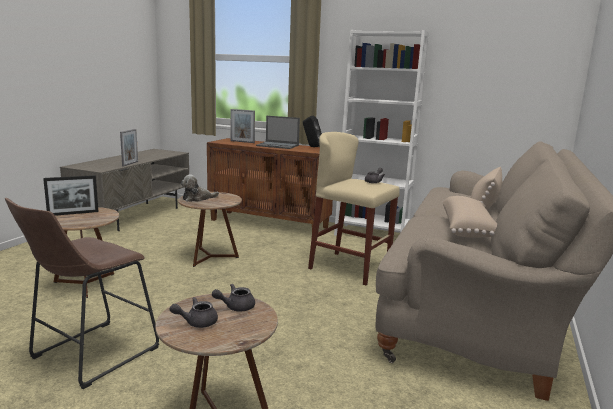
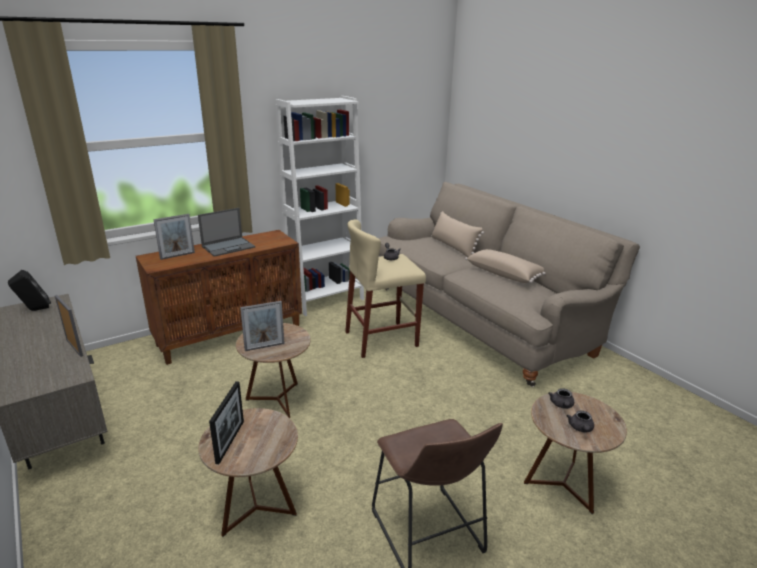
camera: 55 degrees left, 10 degrees up
plush toy [181,174,219,202] -> picture frame [240,301,285,351]
black speaker [303,116,322,147] -> black speaker moved to [8,270,51,311]

